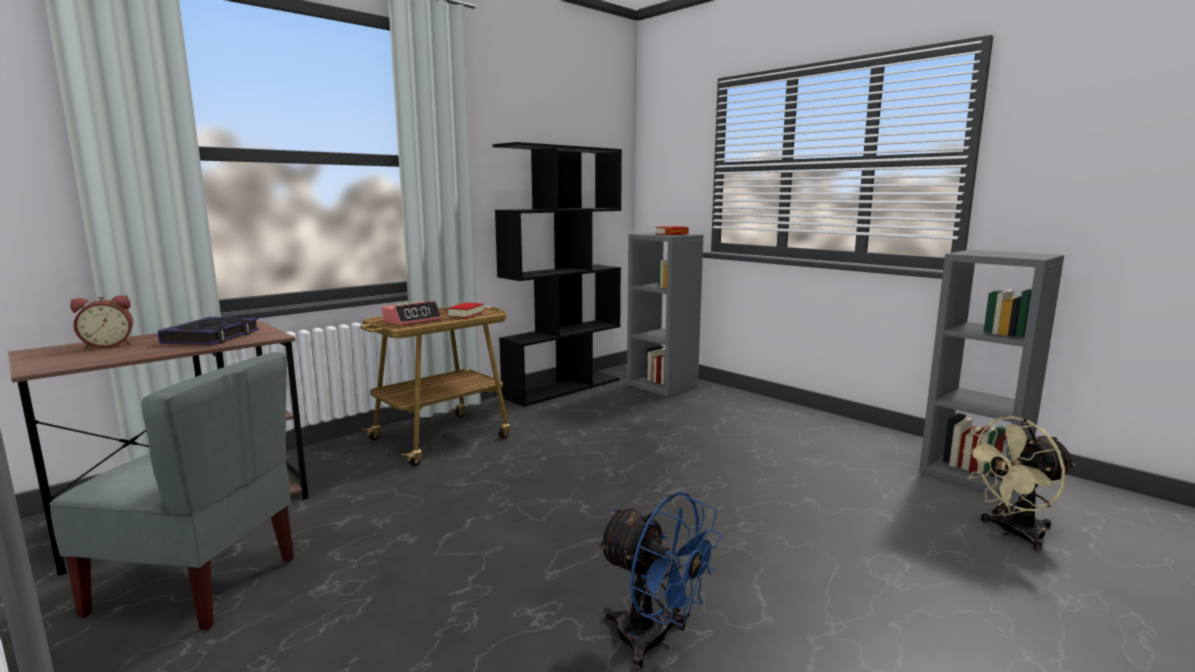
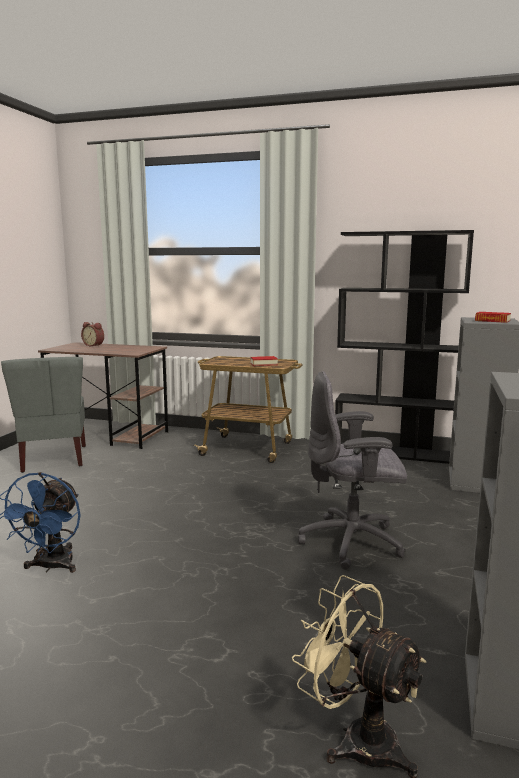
camera: 60 degrees right, 0 degrees up
book [158,317,259,345] -> none
alarm clock [382,301,442,326] -> none
none -> grey office chair [298,371,407,570]

